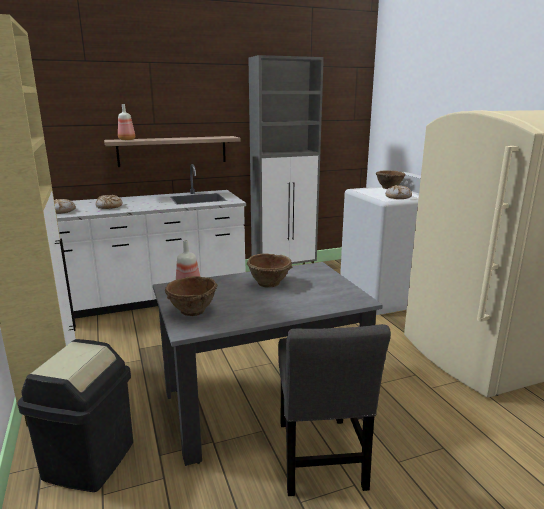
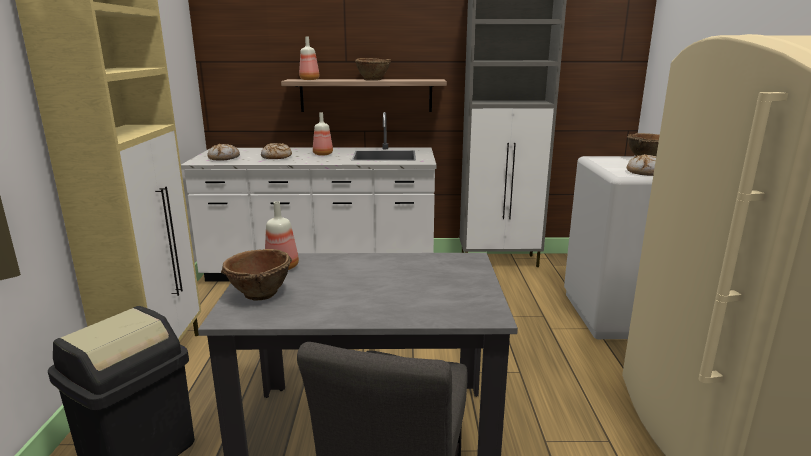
camera: 20 degrees right, 0 degrees up
brown bowl [247,253,292,287] -> brown bowl moved to [355,58,391,81]
none -> bottle [313,113,333,156]

